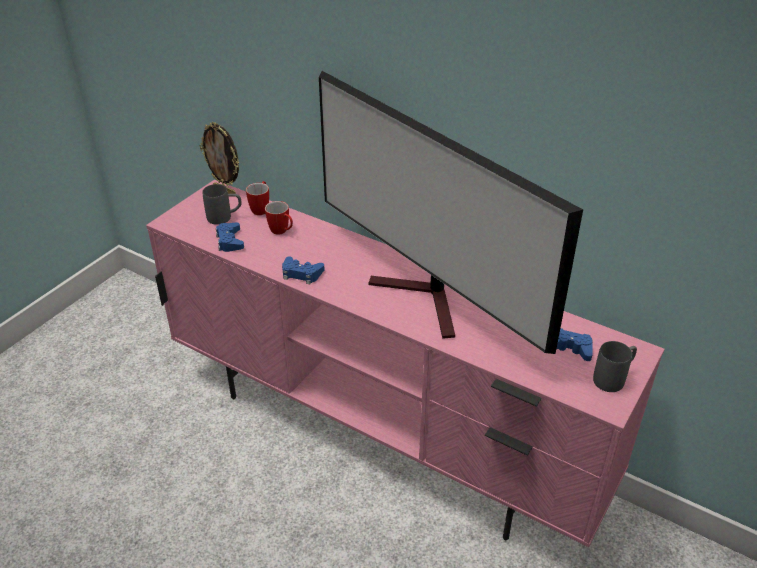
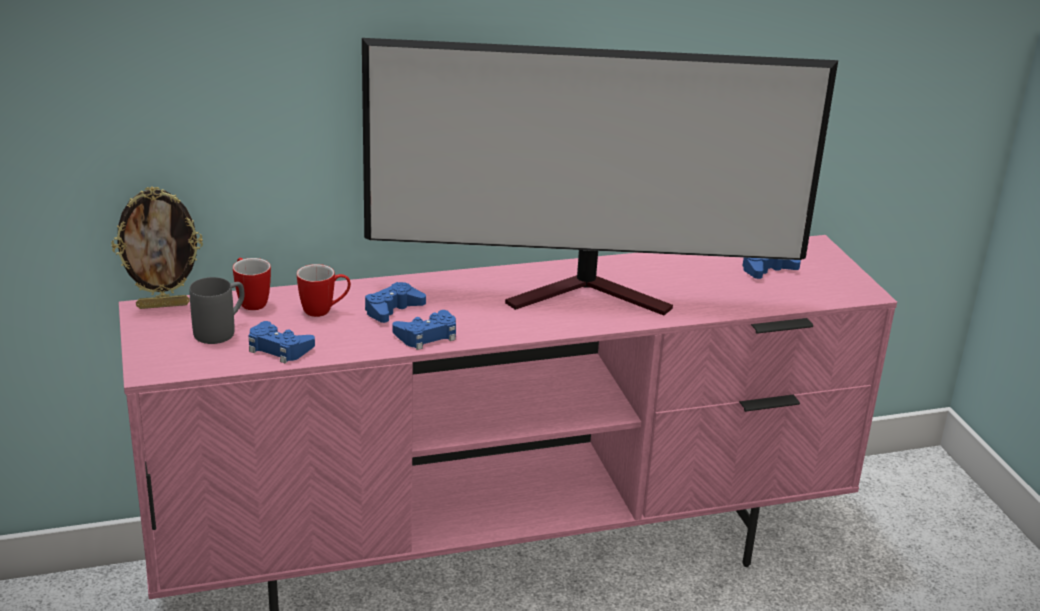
camera: 50 degrees left, 10 degrees down
grey mug [593,341,637,392] -> none
none -> blue game controller [365,282,426,323]

